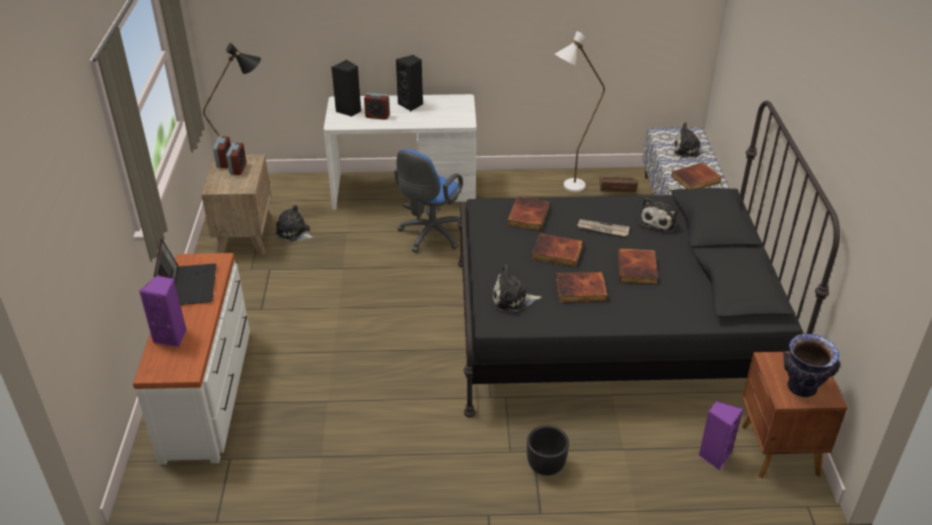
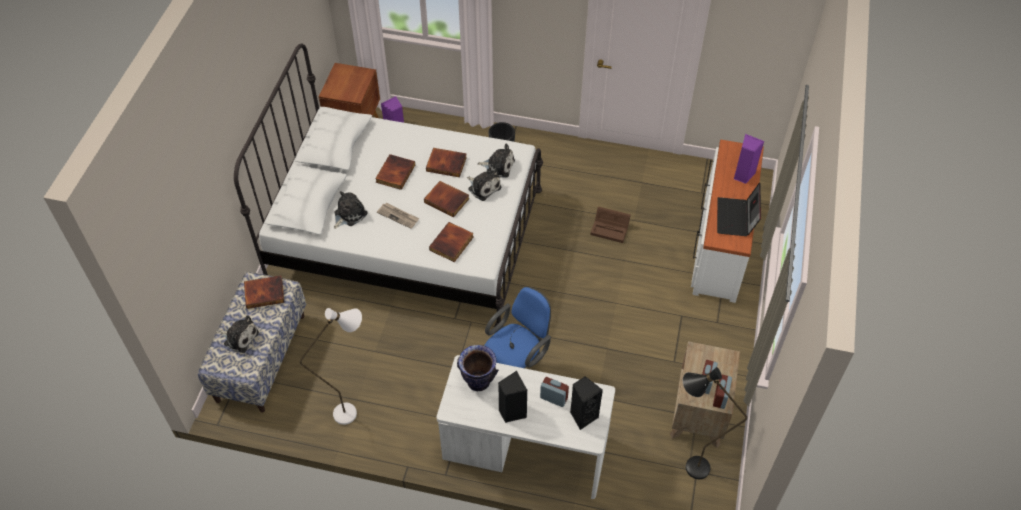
camera: 165 degrees left, 15 degrees up
plush toy [275,205,315,242] -> plush toy moved to [467,169,501,201]
black bed [457,100,840,417] -> white bed [234,44,543,326]
brown storage box [599,177,638,192] -> brown storage box moved to [590,207,631,243]
vase [783,334,840,397] -> vase moved to [457,345,499,391]

